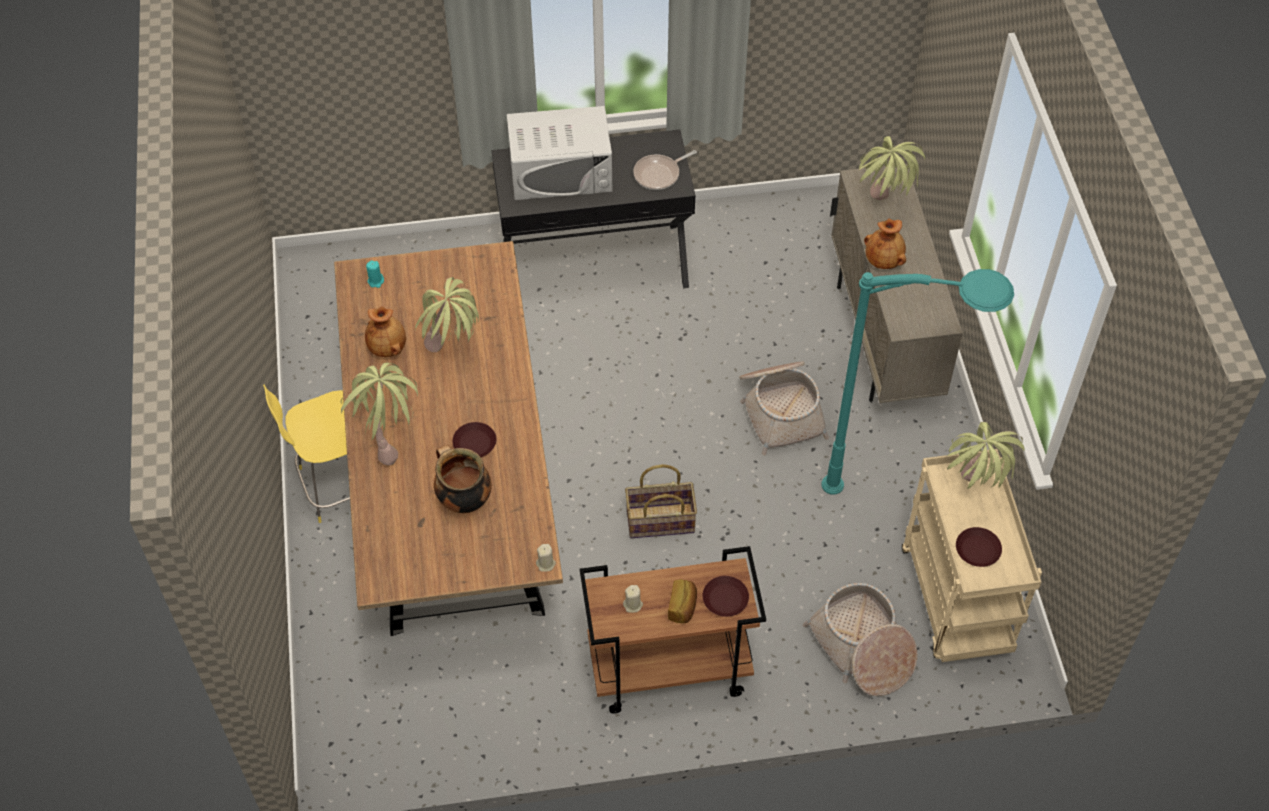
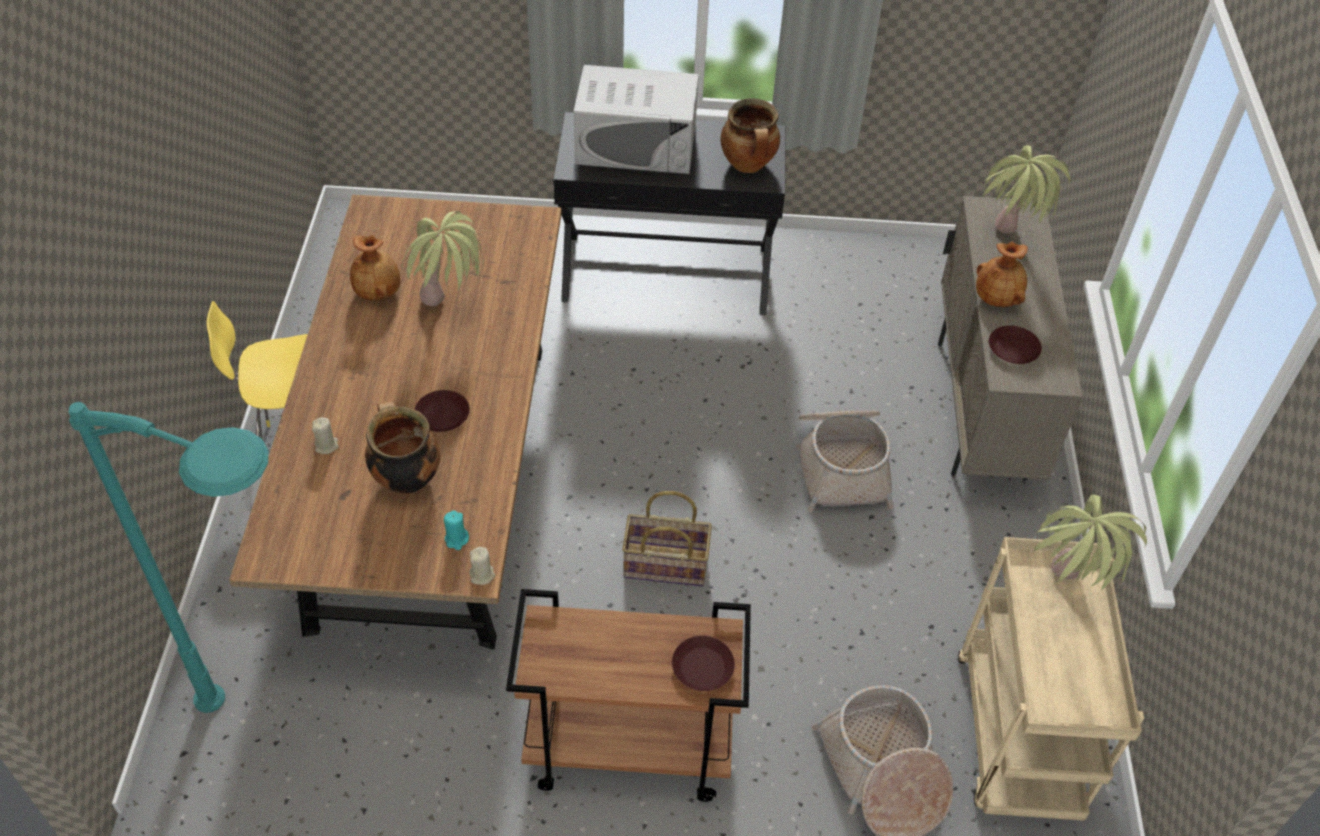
camera: 10 degrees right, 5 degrees down
potted plant [341,362,418,465] -> none
turquoise candle [366,260,384,288] -> turquoise candle moved to [444,510,469,550]
beige candle [623,585,643,613] -> beige candle moved to [312,417,338,454]
frying pan [633,150,697,190] -> cooking pot [721,98,780,173]
bread [668,579,697,623] -> none
turquoise floor lamp [821,269,1014,495] -> turquoise floor lamp moved to [69,402,268,713]
brown plate [956,527,1002,567] -> brown plate moved to [989,326,1042,364]

